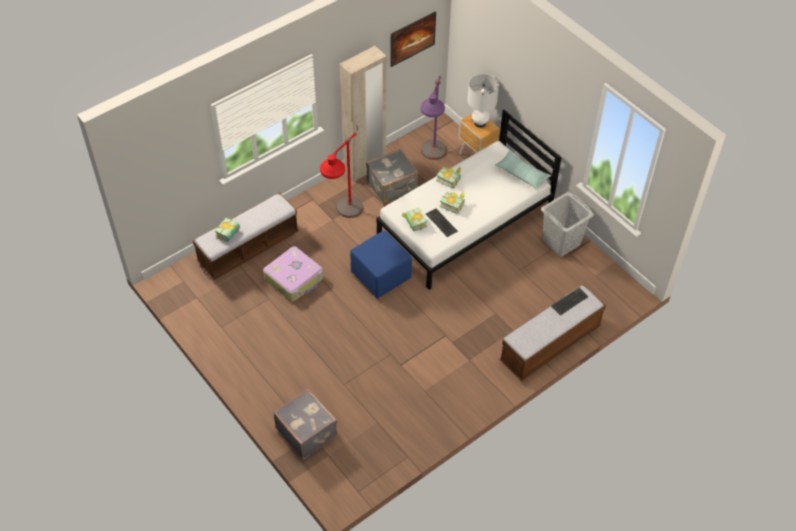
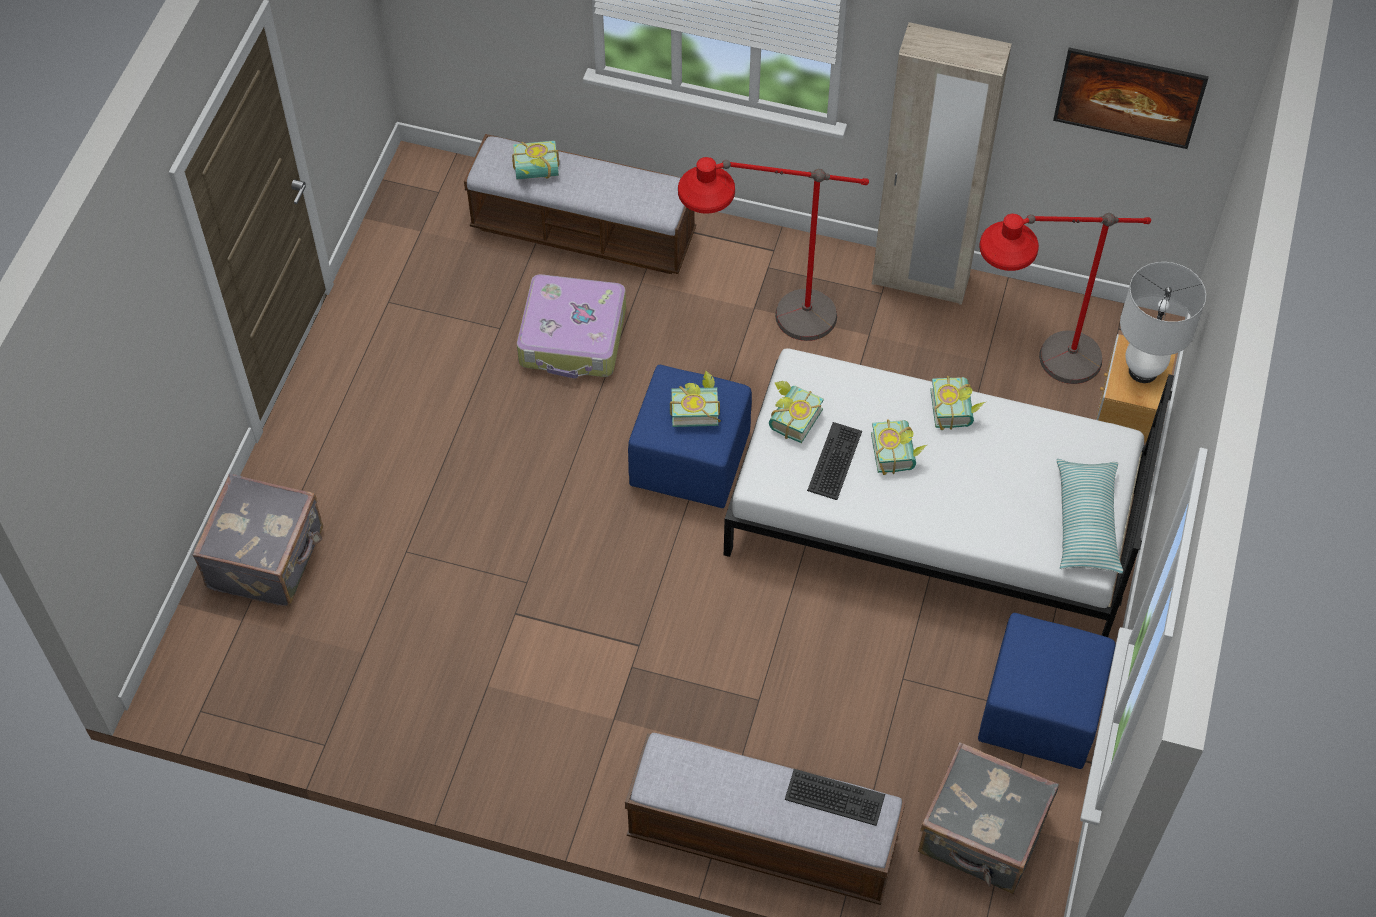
camera: 55 degrees right, 5 degrees up
grey suitcase [366,148,418,203] -> grey suitcase moved to [918,742,1059,894]
purple floor lamp [421,76,447,160] -> red floor lamp [979,213,1151,384]
grey laundry basket [541,192,594,256] -> blue ottoman [978,613,1115,769]
none -> book [670,371,721,427]

